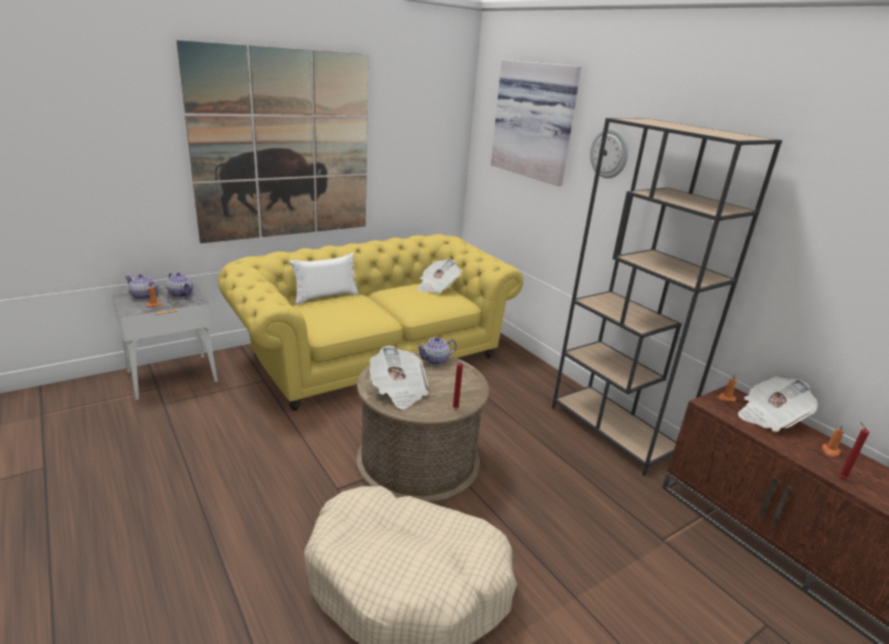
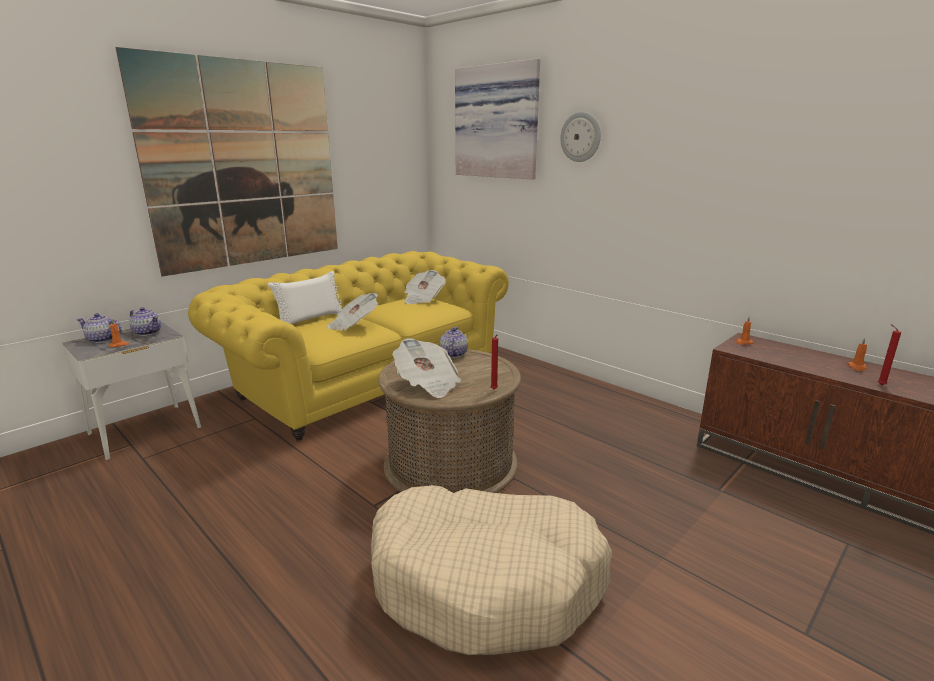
camera: 10 degrees left, 5 degrees down
teapot [416,337,457,365] -> teapot turned 135 degrees clockwise [439,327,468,358]
bookcase [552,118,782,476] -> none
newspaper [738,377,818,432] -> newspaper moved to [327,293,378,331]

